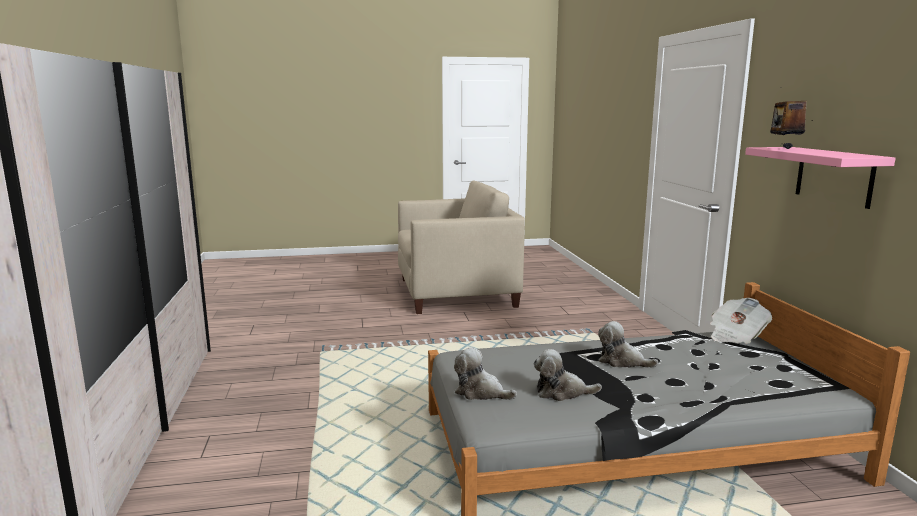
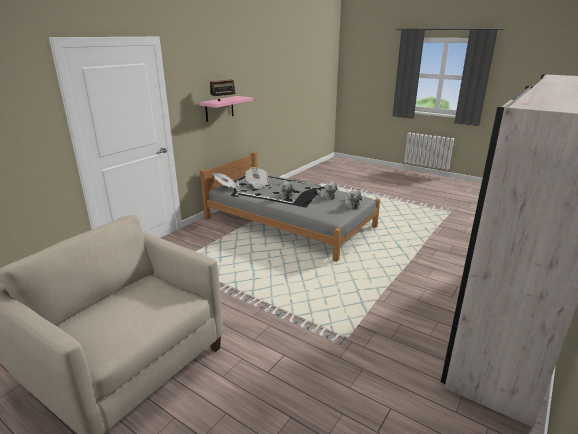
camera: 135 degrees left, 10 degrees up
none -> newspaper [245,167,269,189]

